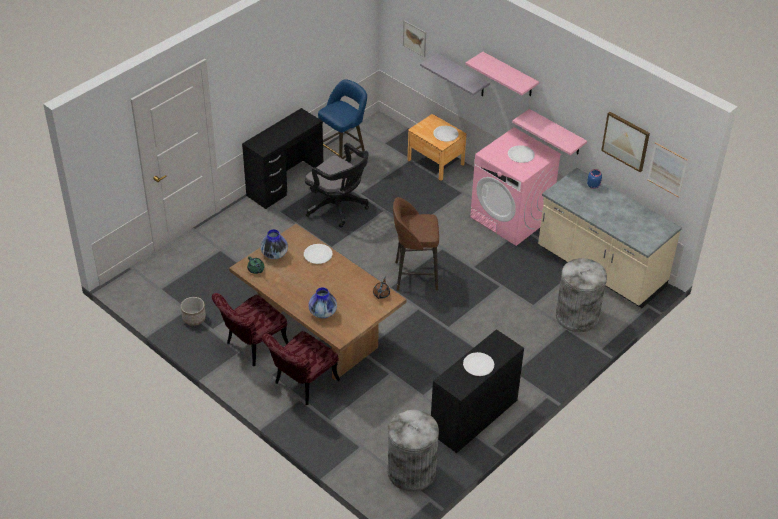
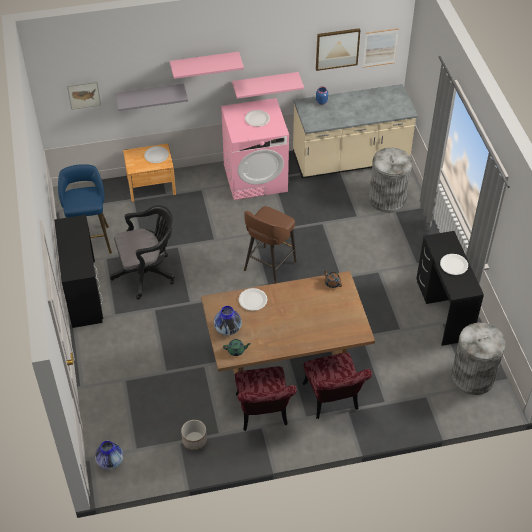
camera: 55 degrees left, 5 degrees up
vase [308,287,337,318] -> vase moved to [95,441,124,470]

